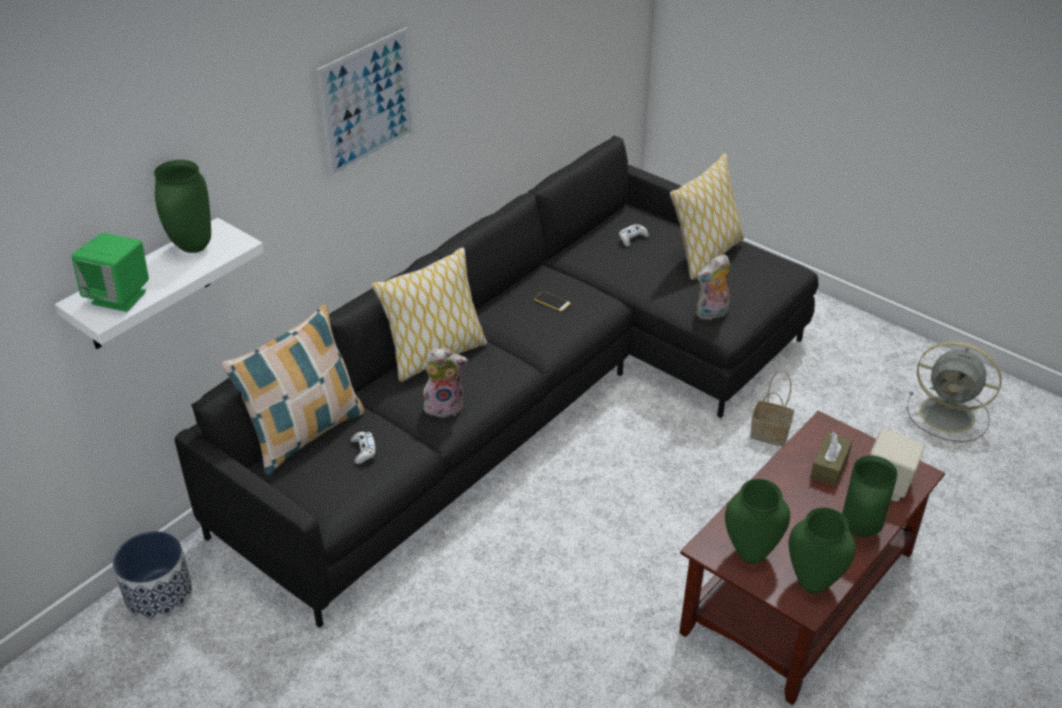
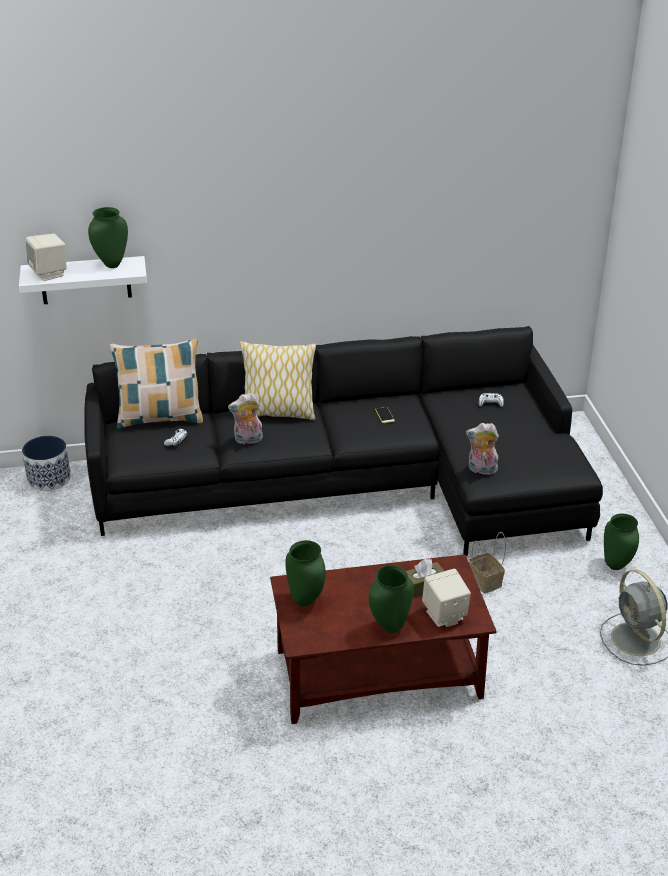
camera: 40 degrees right, 5 degrees down
green speaker [72,233,149,312] -> beige speaker [26,234,67,281]
picture [316,27,415,180] -> none
plush toy [423,348,468,418] -> plush toy turned 135 degrees clockwise [228,393,263,444]
pillow [670,153,744,280] -> none
green vase [789,507,856,594] -> green vase moved to [604,514,639,570]

